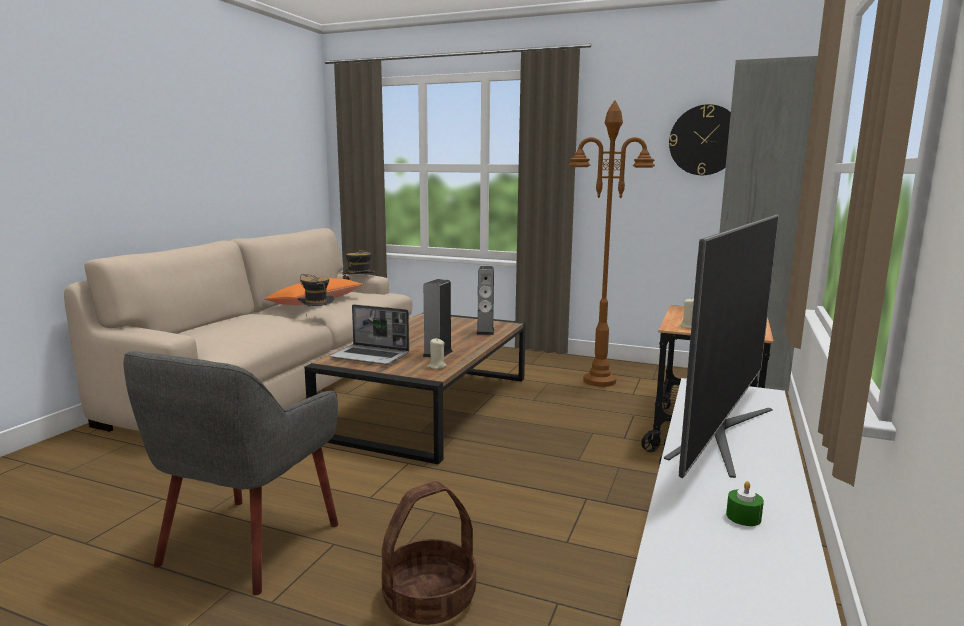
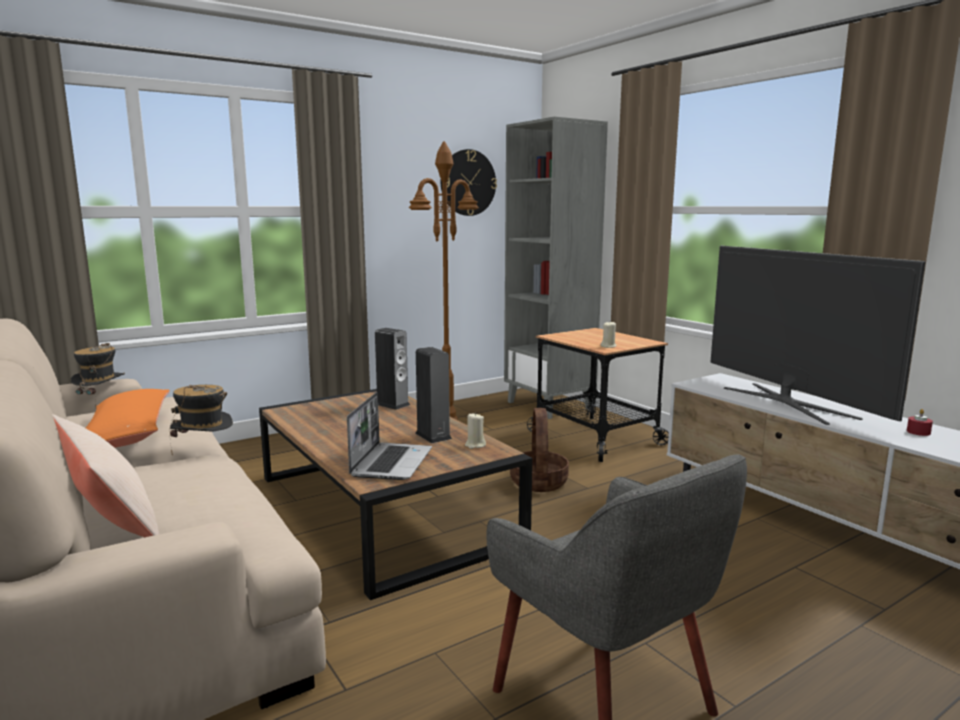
camera: 55 degrees left, 0 degrees up
laptop [330,304,409,365] -> laptop turned 45 degrees counterclockwise [347,392,432,480]
basket [381,481,476,625] -> basket moved to [510,408,569,492]
green candle [726,481,764,526] -> red candle [907,409,933,436]
none -> beige pillow [52,414,159,537]

